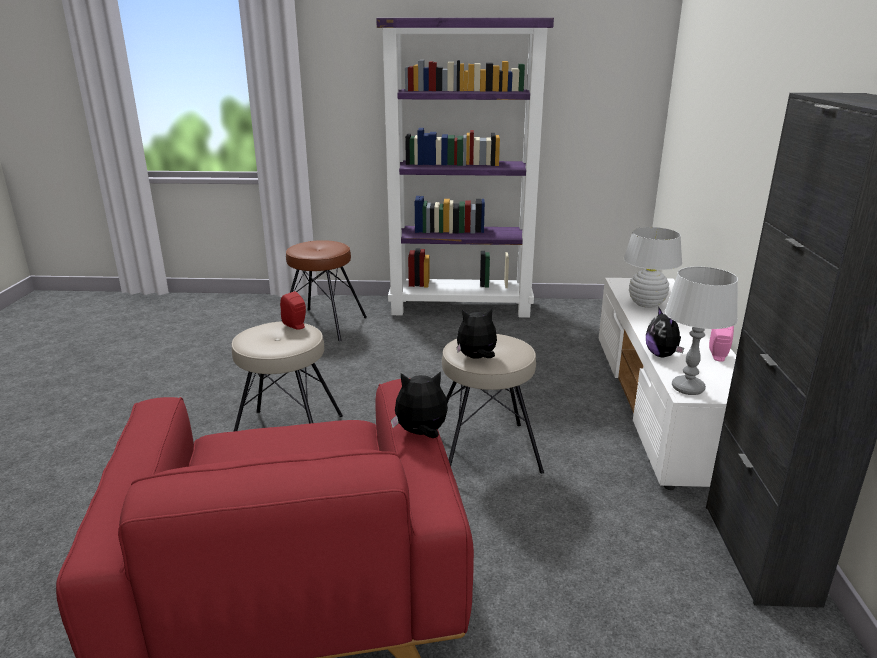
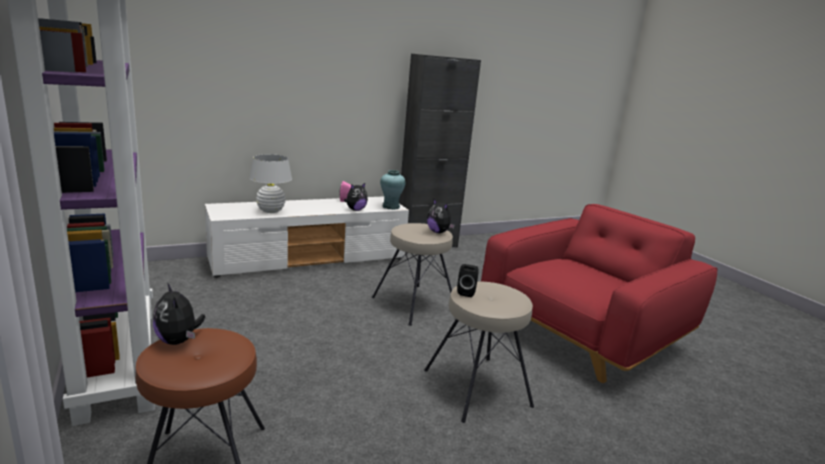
camera: 120 degrees left, 5 degrees down
red speaker [280,291,306,330] -> black speaker [457,264,479,297]
plush toy [391,371,448,438] -> plush toy moved to [153,284,205,345]
grey table lamp [665,267,738,395] -> turquoise vase [380,170,406,210]

